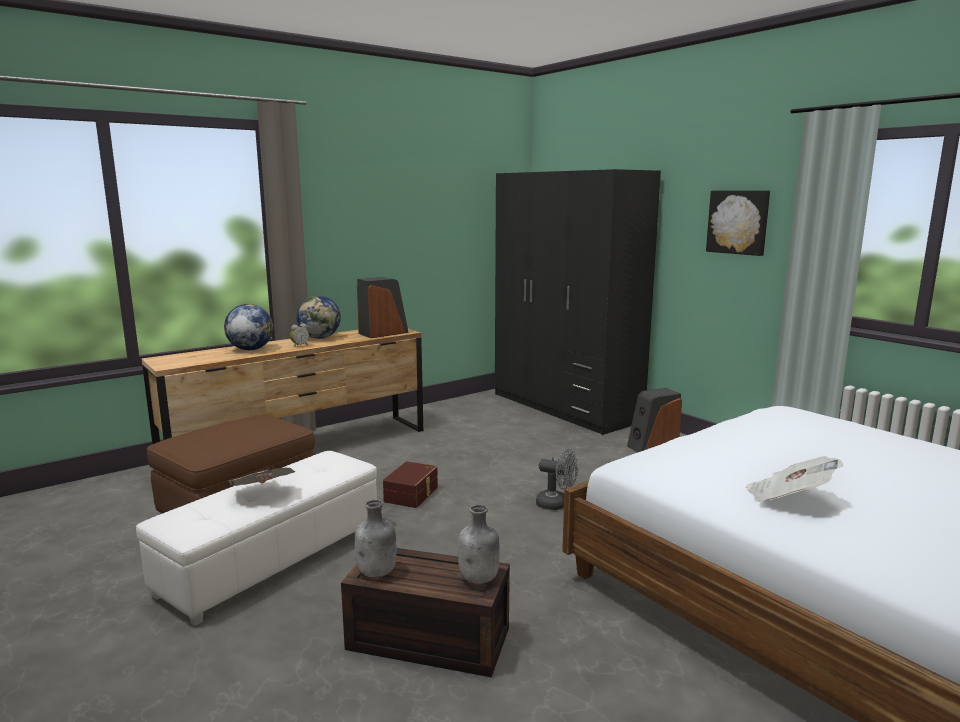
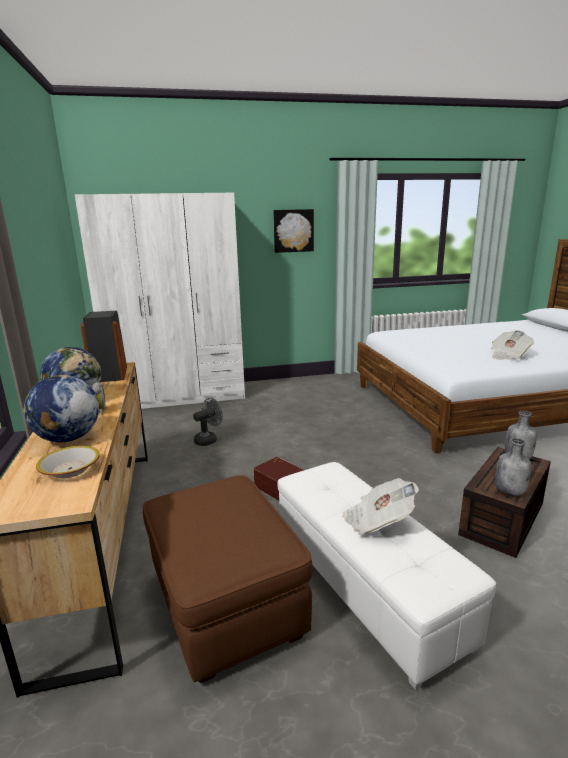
camera: 65 degrees left, 5 degrees up
black wardrobe [495,169,661,435] -> white wardrobe [74,193,245,409]
grey fan [536,449,579,510] -> grey fan moved to [193,398,223,446]
speaker [627,388,682,453] -> none
none -> bowl [36,446,100,478]

